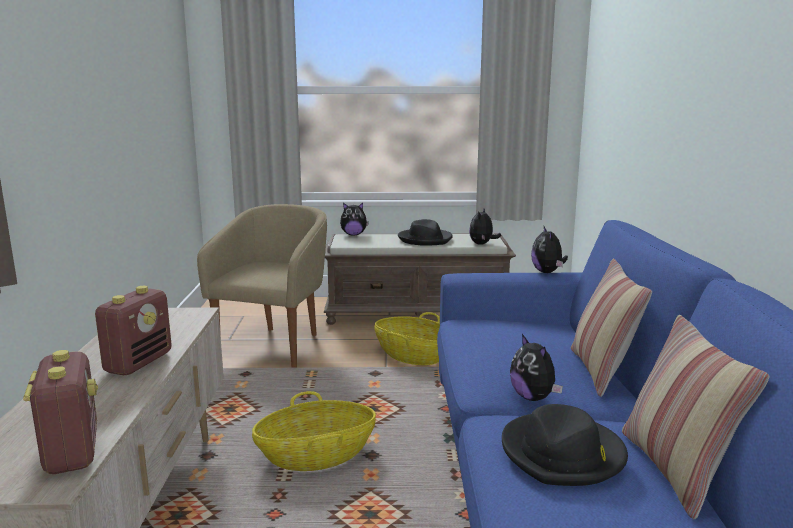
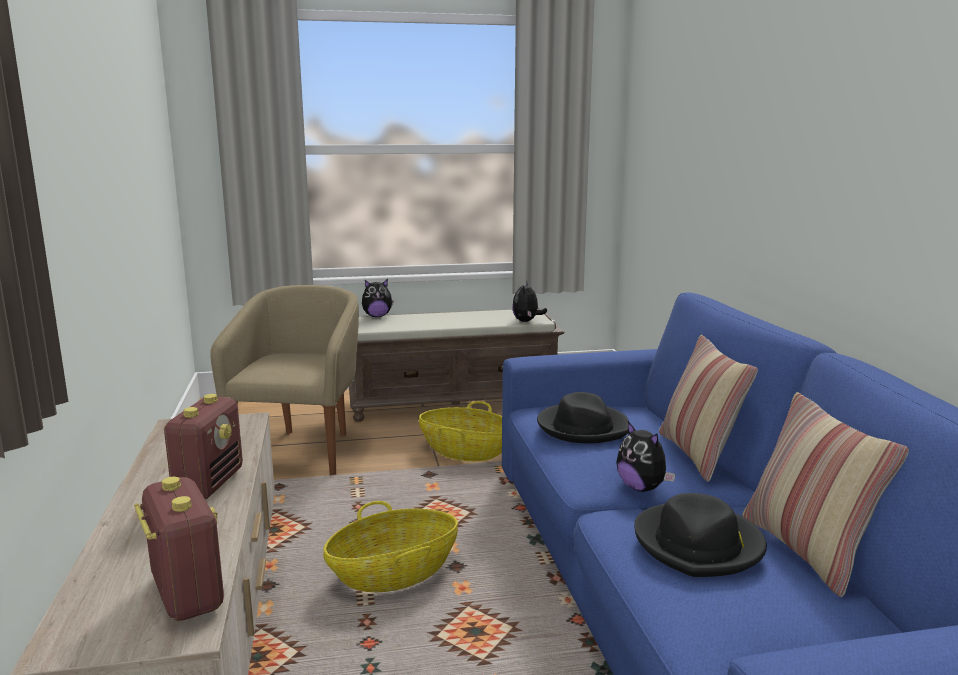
camera: 10 degrees left, 0 degrees up
black hat [398,219,453,246] -> black hat moved to [537,392,629,444]
plush toy [531,227,568,273] -> none

